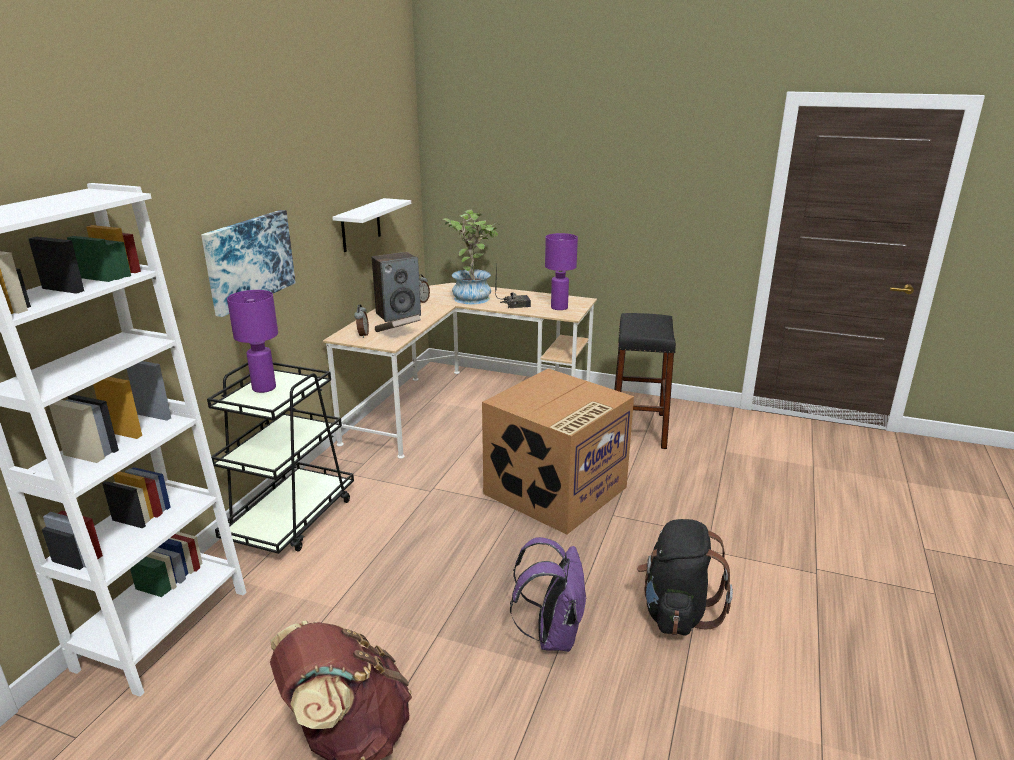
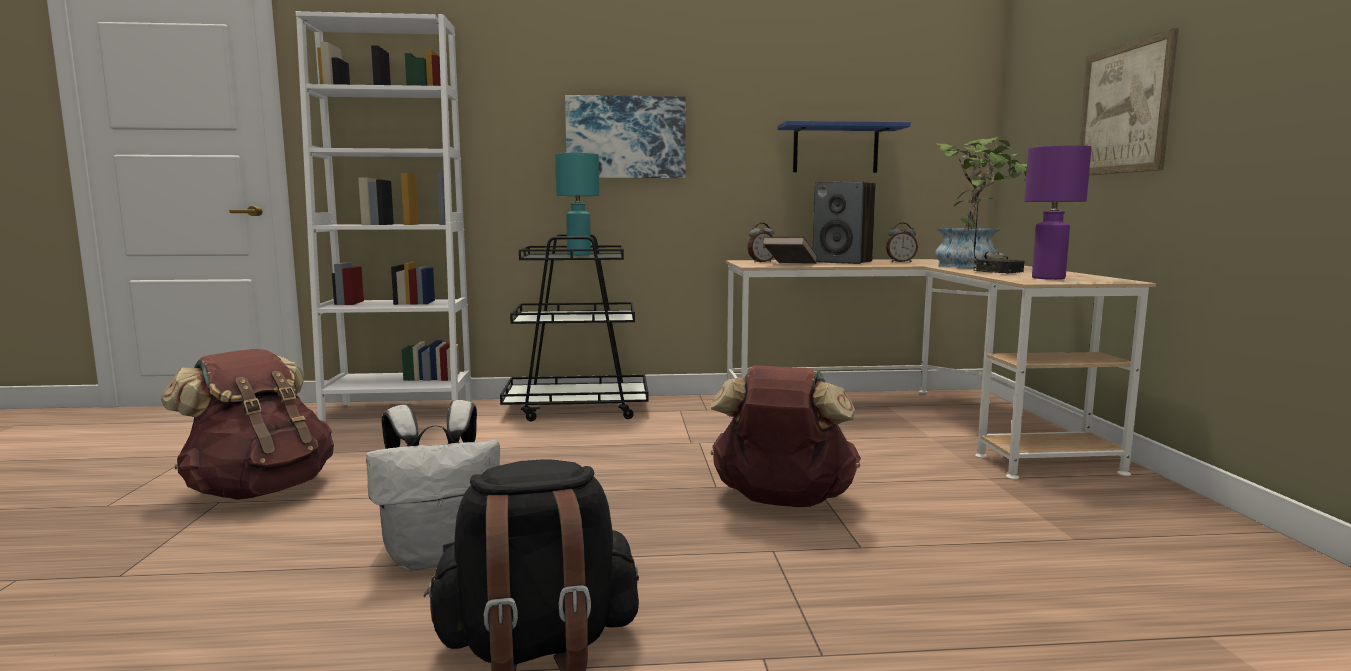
camera: 65 degrees right, 15 degrees down
purple table lamp [227,290,278,393] -> turquoise table lamp [555,153,599,256]
white shelf [332,198,411,252] -> blue shelf [777,121,911,173]
cardboard box [482,368,634,535] -> brown backpack [711,365,861,507]
purple backpack [510,537,587,652] -> white backpack [366,400,500,571]
black stool [614,313,676,449] -> none
none -> picture [1079,28,1179,175]

